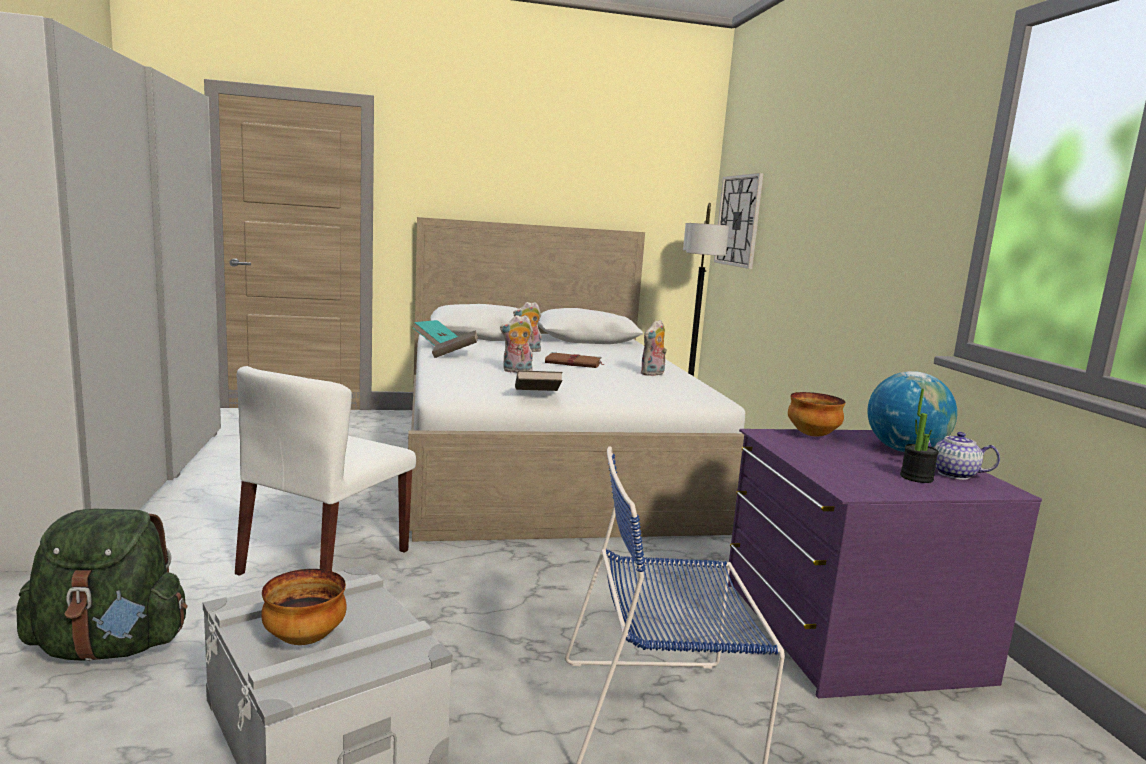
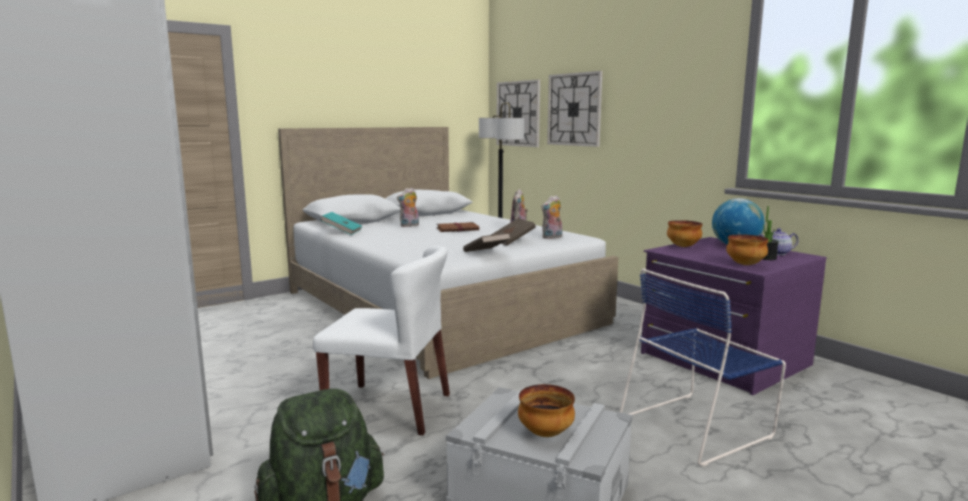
camera: 25 degrees left, 0 degrees up
white chair [235,366,416,576] -> white chair turned 75 degrees counterclockwise [313,246,450,435]
brown book [432,330,478,358] -> brown book moved to [491,218,536,246]
plush toy [500,315,533,373] -> plush toy moved to [541,195,562,239]
none -> wall clock [547,71,603,147]
none -> bowl [726,234,769,265]

